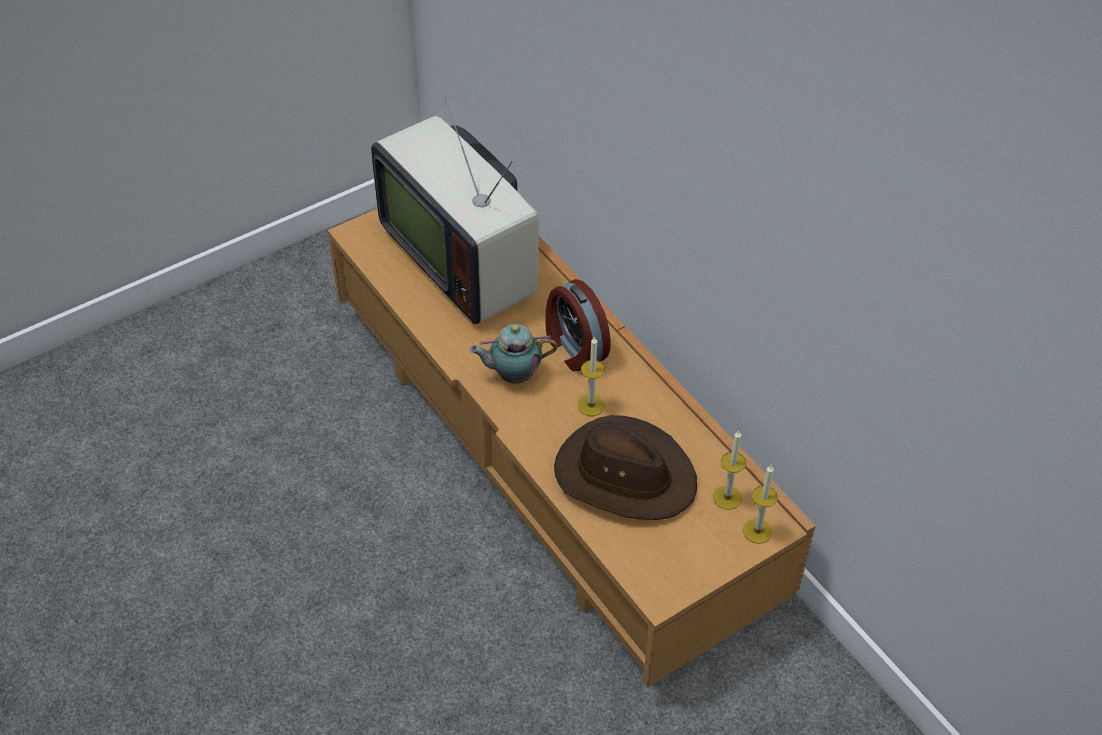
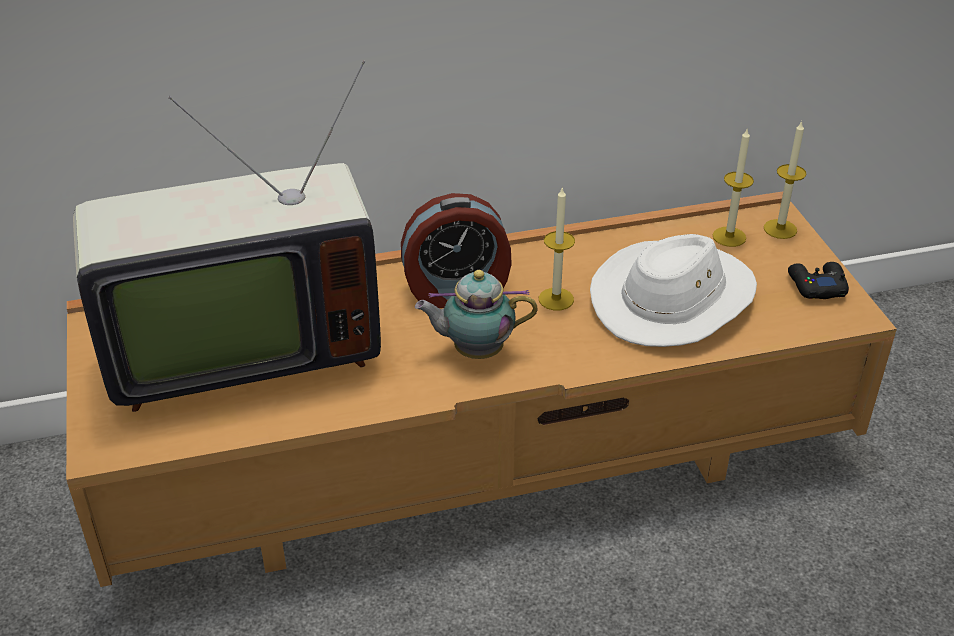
camera: 70 degrees left, 10 degrees down
teapot [470,324,558,384] -> teapot turned 75 degrees clockwise [415,270,538,359]
brown hat [554,415,697,520] -> white hat [590,234,757,347]
none -> black game controller [788,262,849,299]

